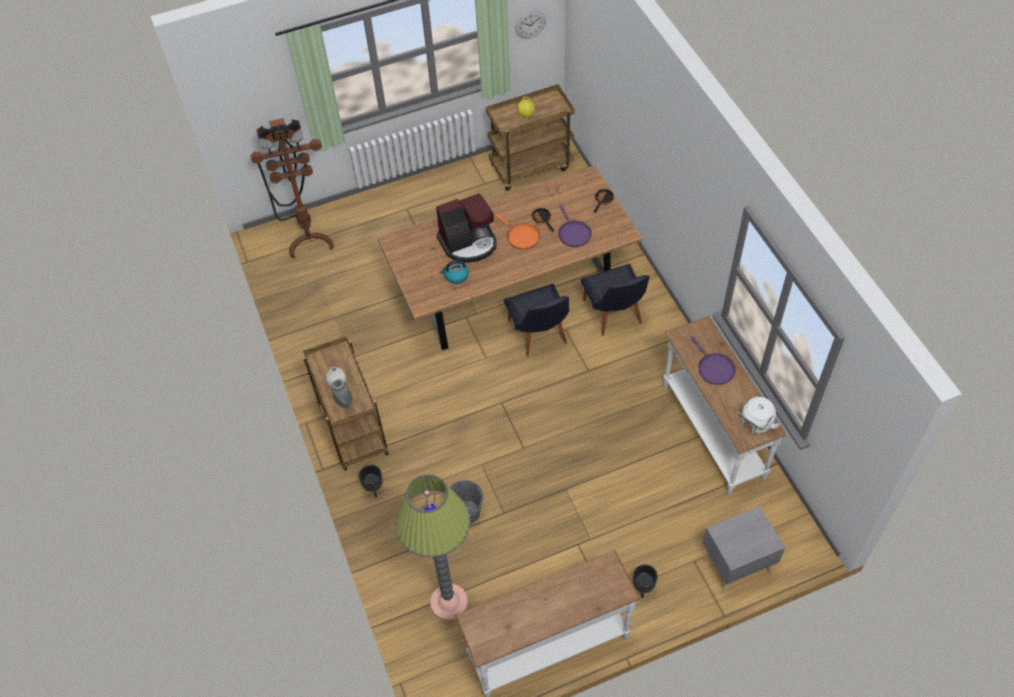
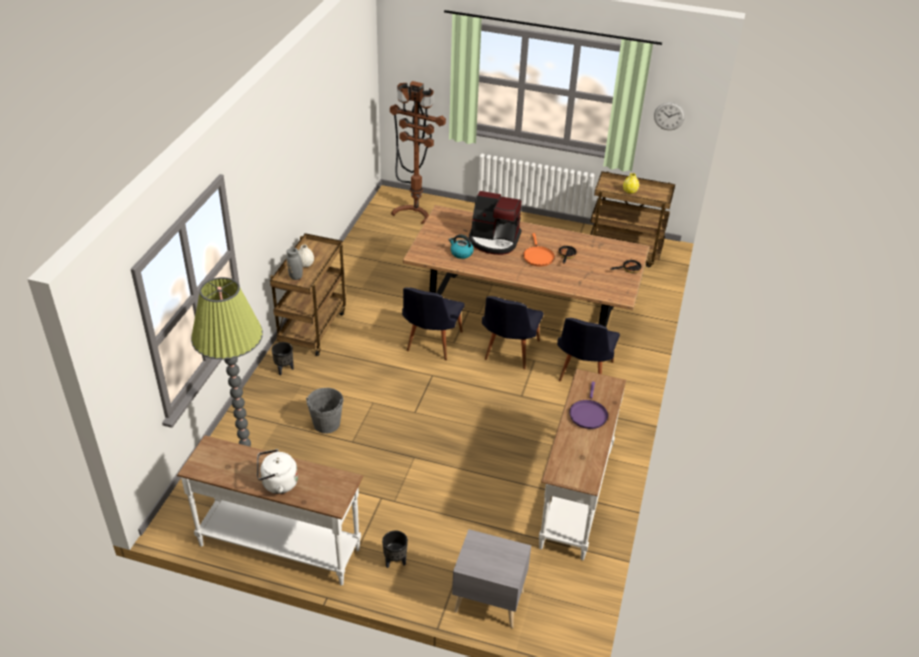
camera: 35 degrees right, 15 degrees down
purple frying pan [558,204,592,247] -> none
white kettle [738,397,780,434] -> white kettle moved to [257,449,298,494]
none -> black chair [402,287,465,360]

